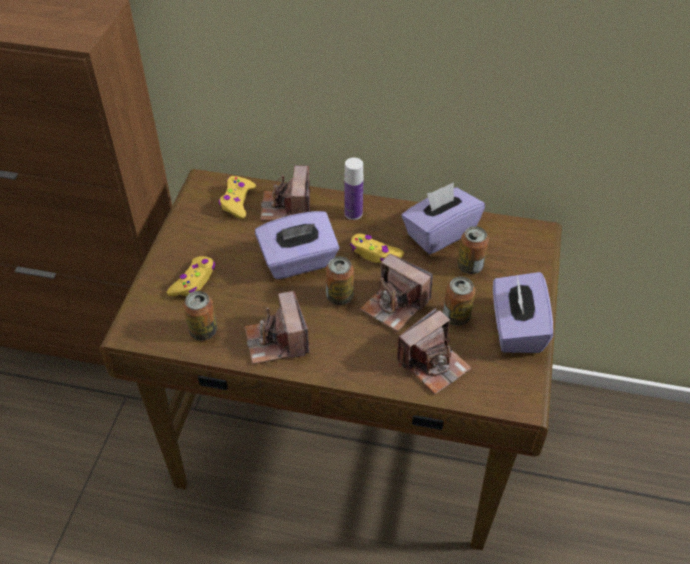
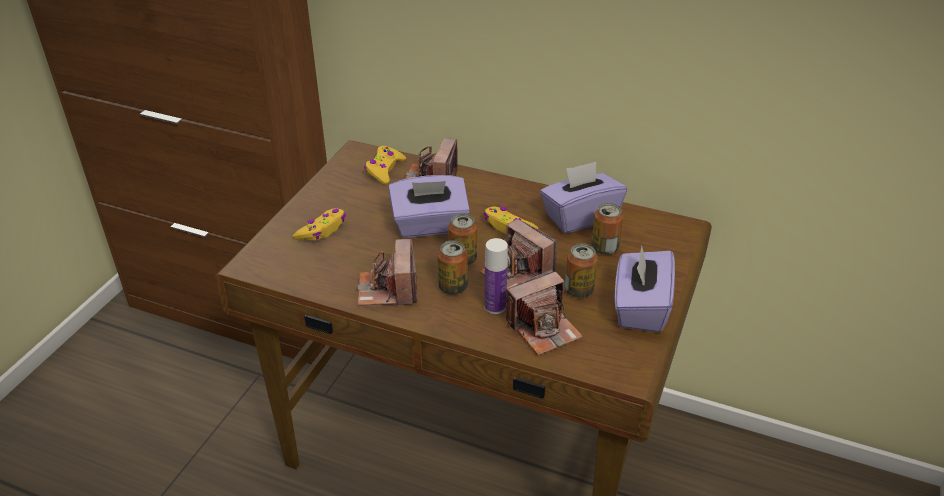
camera: 10 degrees right, 10 degrees down
can [183,291,217,340] -> can moved to [438,240,468,295]
bottle [344,157,363,220] -> bottle moved to [484,238,508,314]

